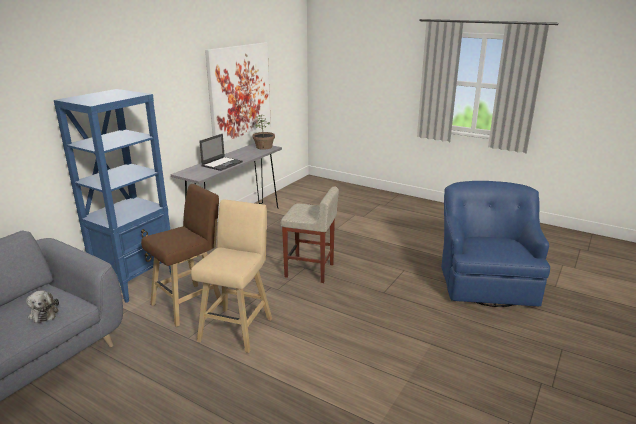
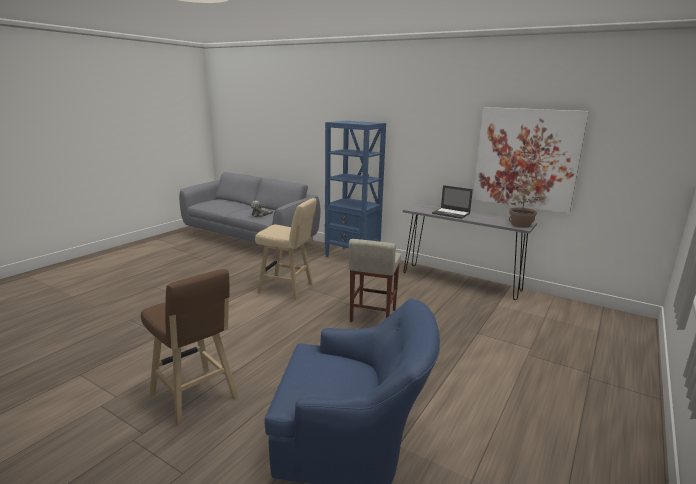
camera: 90 degrees right, 5 degrees down
brown stool [141,184,223,327] -> brown stool moved to [141,269,238,427]

